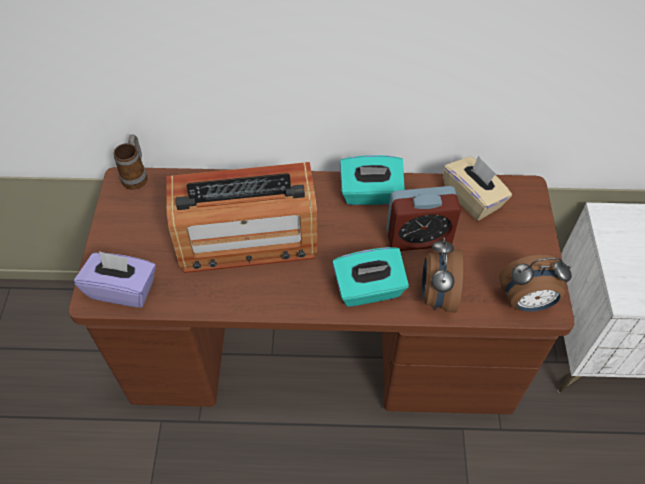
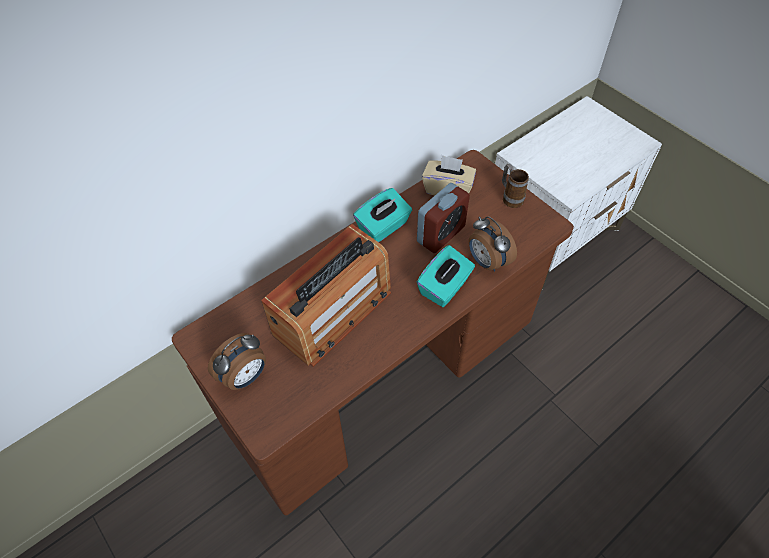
camera: 40 degrees left, 0 degrees up
purple tissue box [74,251,156,308] -> none
mug [114,134,148,190] -> mug moved to [502,164,529,208]
alarm clock [499,255,572,312] -> alarm clock moved to [208,333,266,390]

